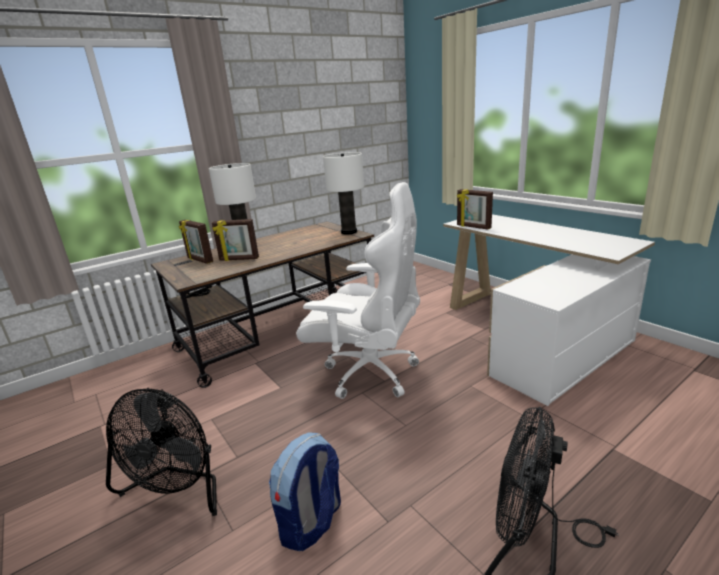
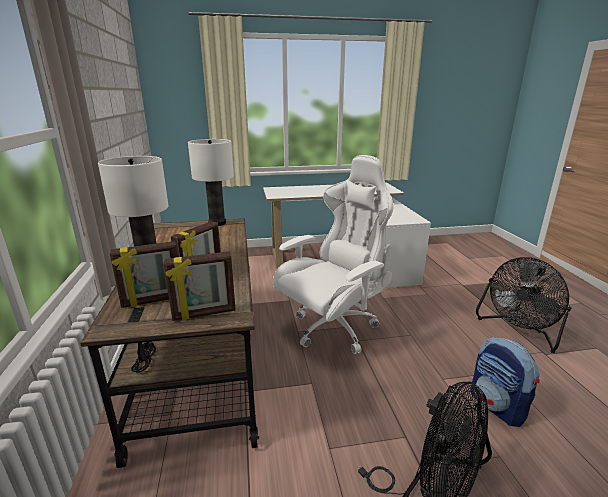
camera: 65 degrees left, 0 degrees up
picture frame [457,189,493,230] -> picture frame moved to [164,251,236,321]

